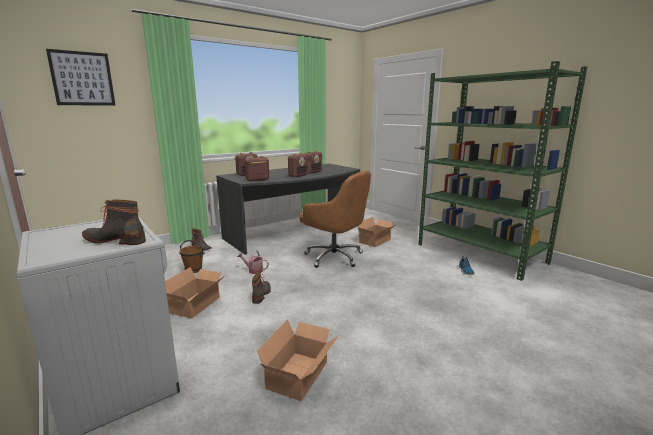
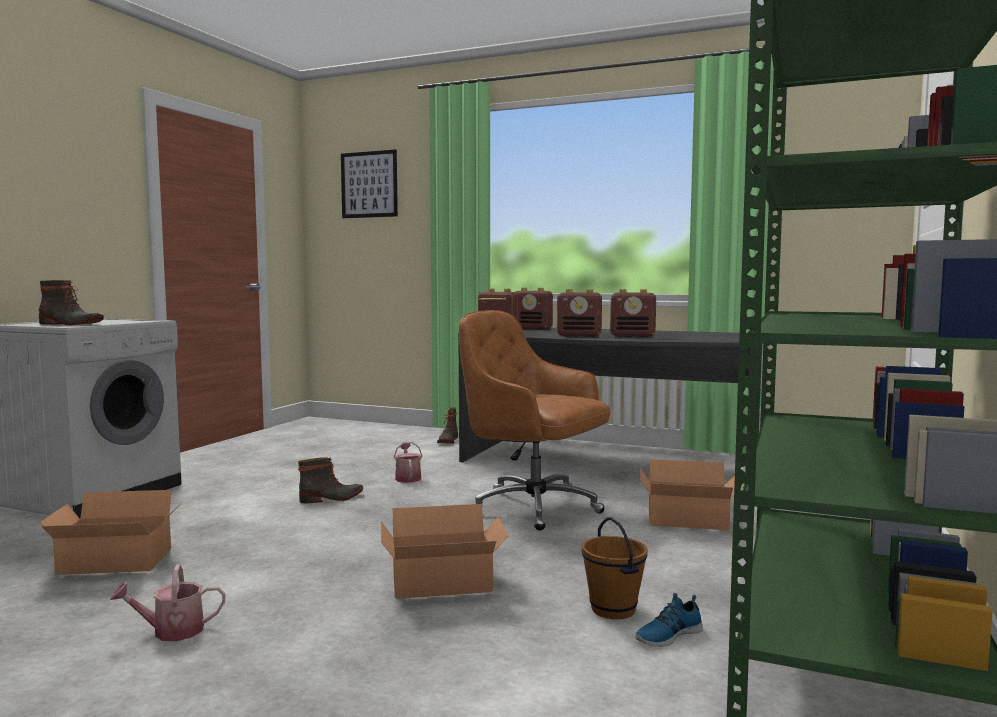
camera: 60 degrees right, 10 degrees down
boot [82,199,146,245] -> boot turned 120 degrees clockwise [39,280,104,325]
cardboard box [165,267,223,319] -> cardboard box moved to [381,504,509,599]
brown bucket [179,240,205,273] -> brown bucket moved to [582,517,648,619]
brown office chair [299,171,371,268] -> brown office chair turned 120 degrees clockwise [459,310,611,531]
none -> watering can [110,564,225,641]

